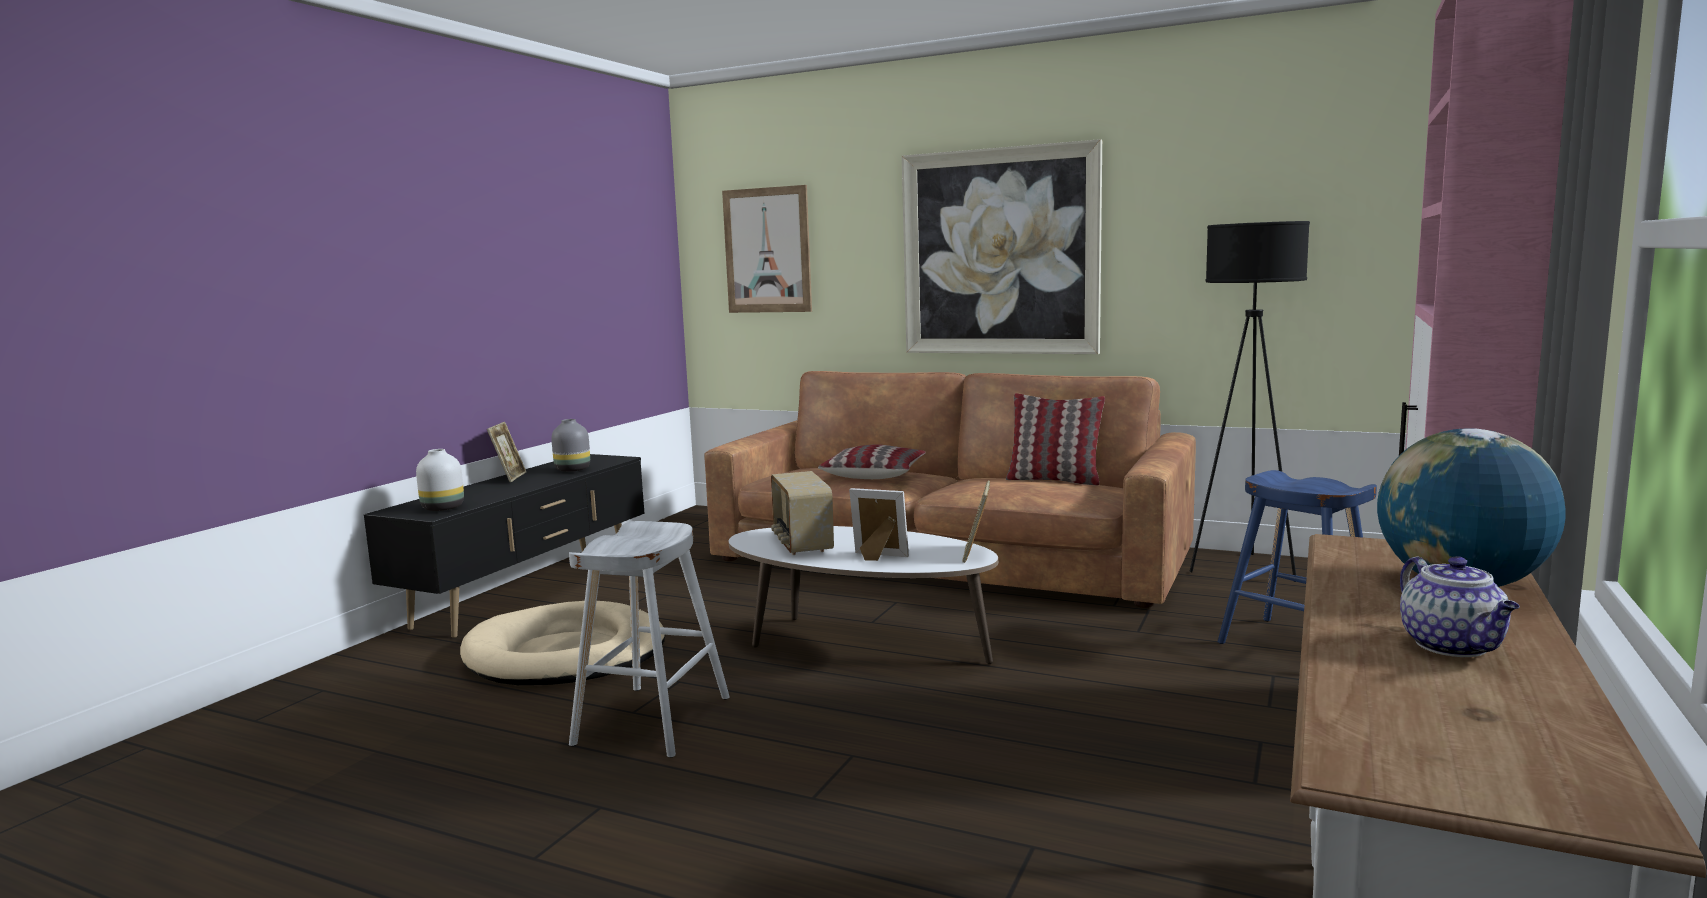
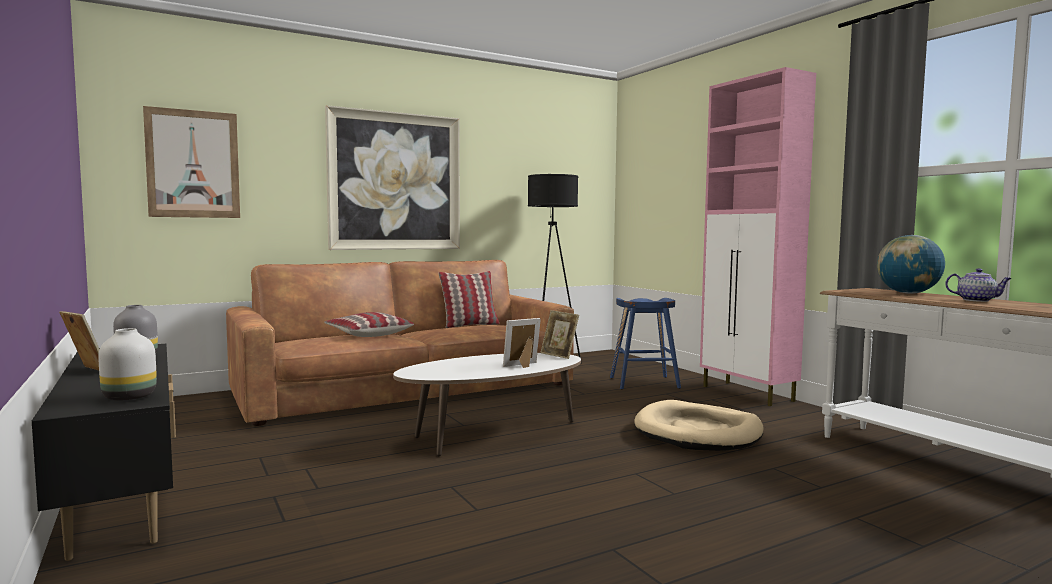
camera: 55 degrees left, 5 degrees down
beige dog bed [460,601,665,685] -> beige dog bed moved to [634,400,764,451]
white stool [569,521,730,758] -> none
radio [771,471,834,555] -> none

